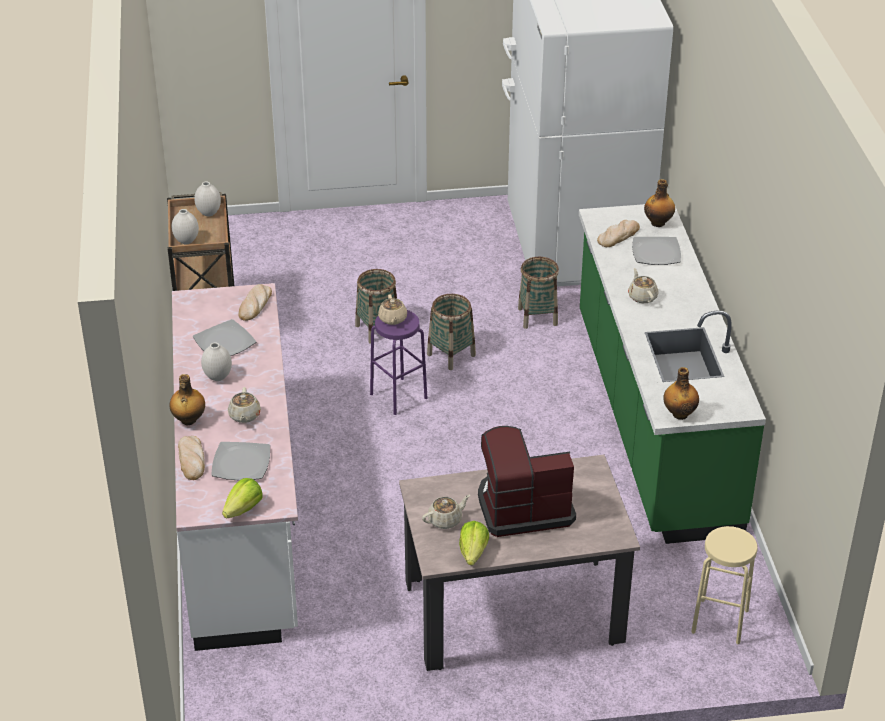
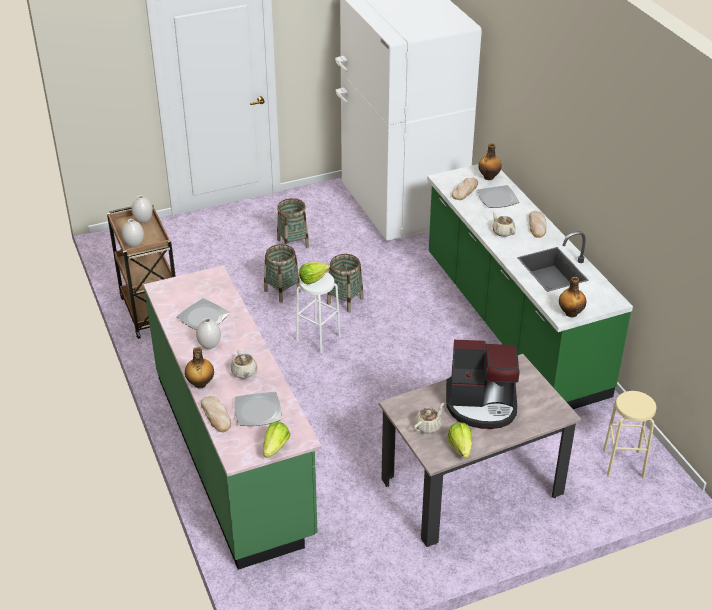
camera: 15 degrees left, 0 degrees up
white counter [172,283,298,651] -> green counter [144,265,321,570]
bread [239,284,272,321] -> bread moved to [529,211,546,238]
purple stool [370,310,427,415] -> white stool [296,272,341,353]
beige teapot [378,294,407,325] -> lettuce [299,262,329,284]
coffee machine [478,426,576,537] -> coffee machine turned 150 degrees counterclockwise [446,340,519,429]
basket [518,257,559,329] -> basket moved to [277,198,309,248]

